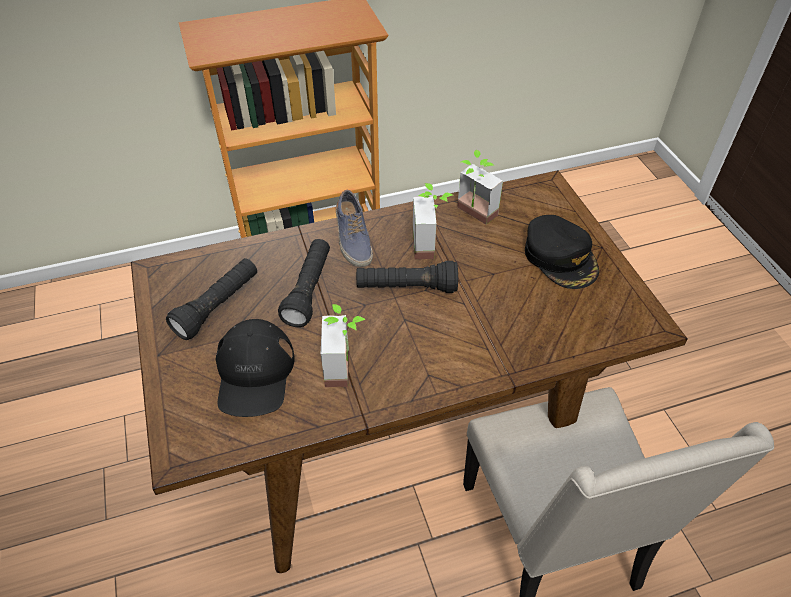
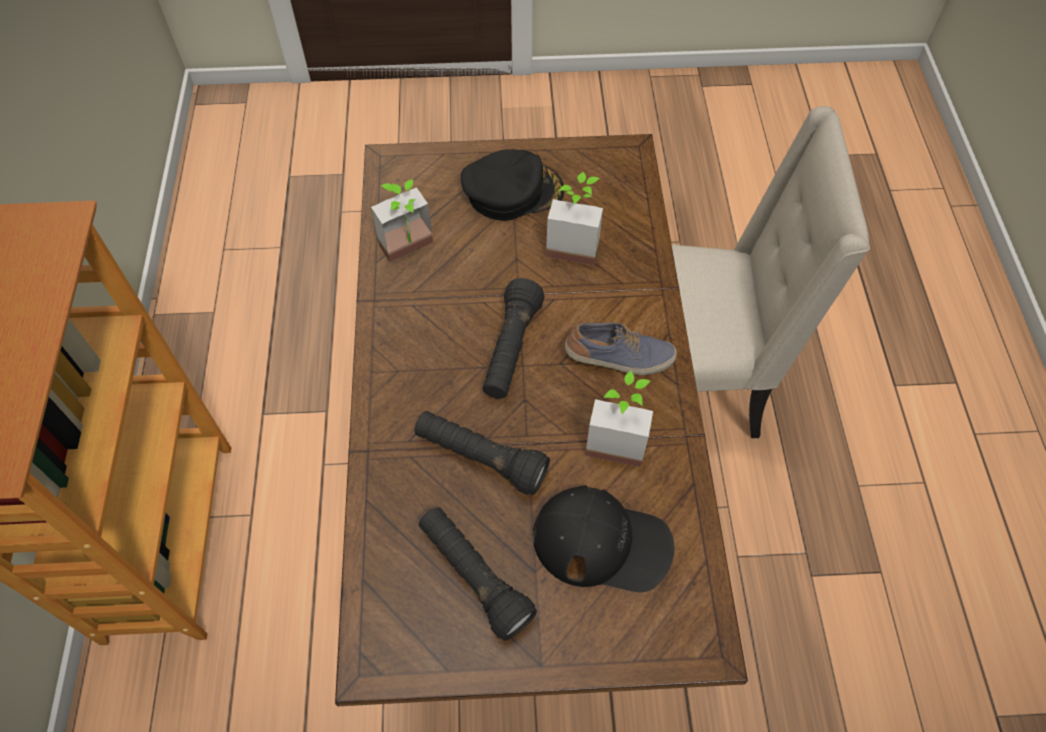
camera: 75 degrees left, 10 degrees up
shoe [336,190,373,267] -> shoe moved to [565,322,677,375]
potted plant [413,183,453,259] -> potted plant moved to [546,172,603,265]

